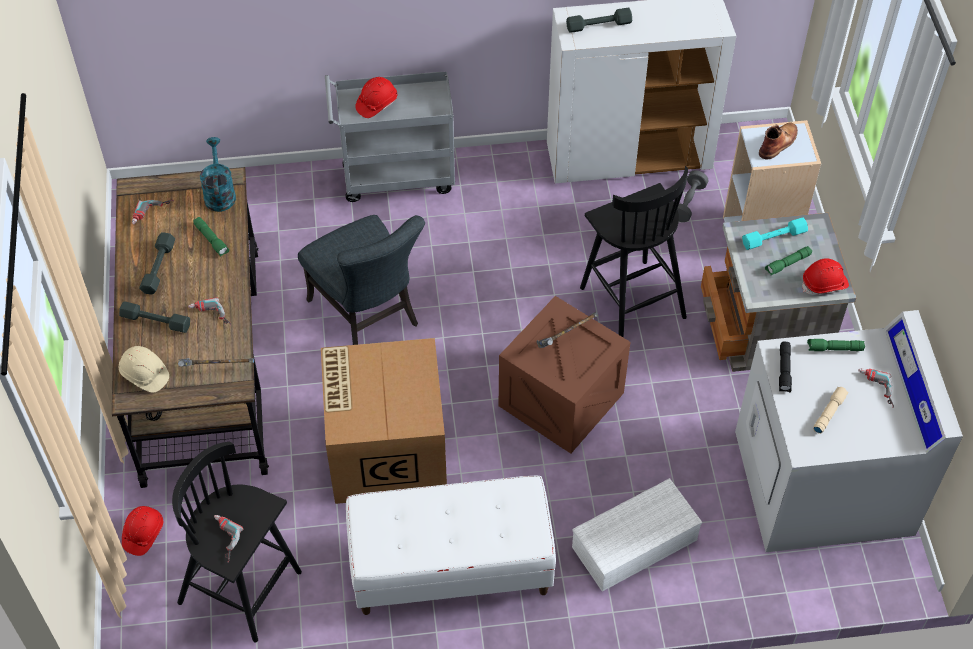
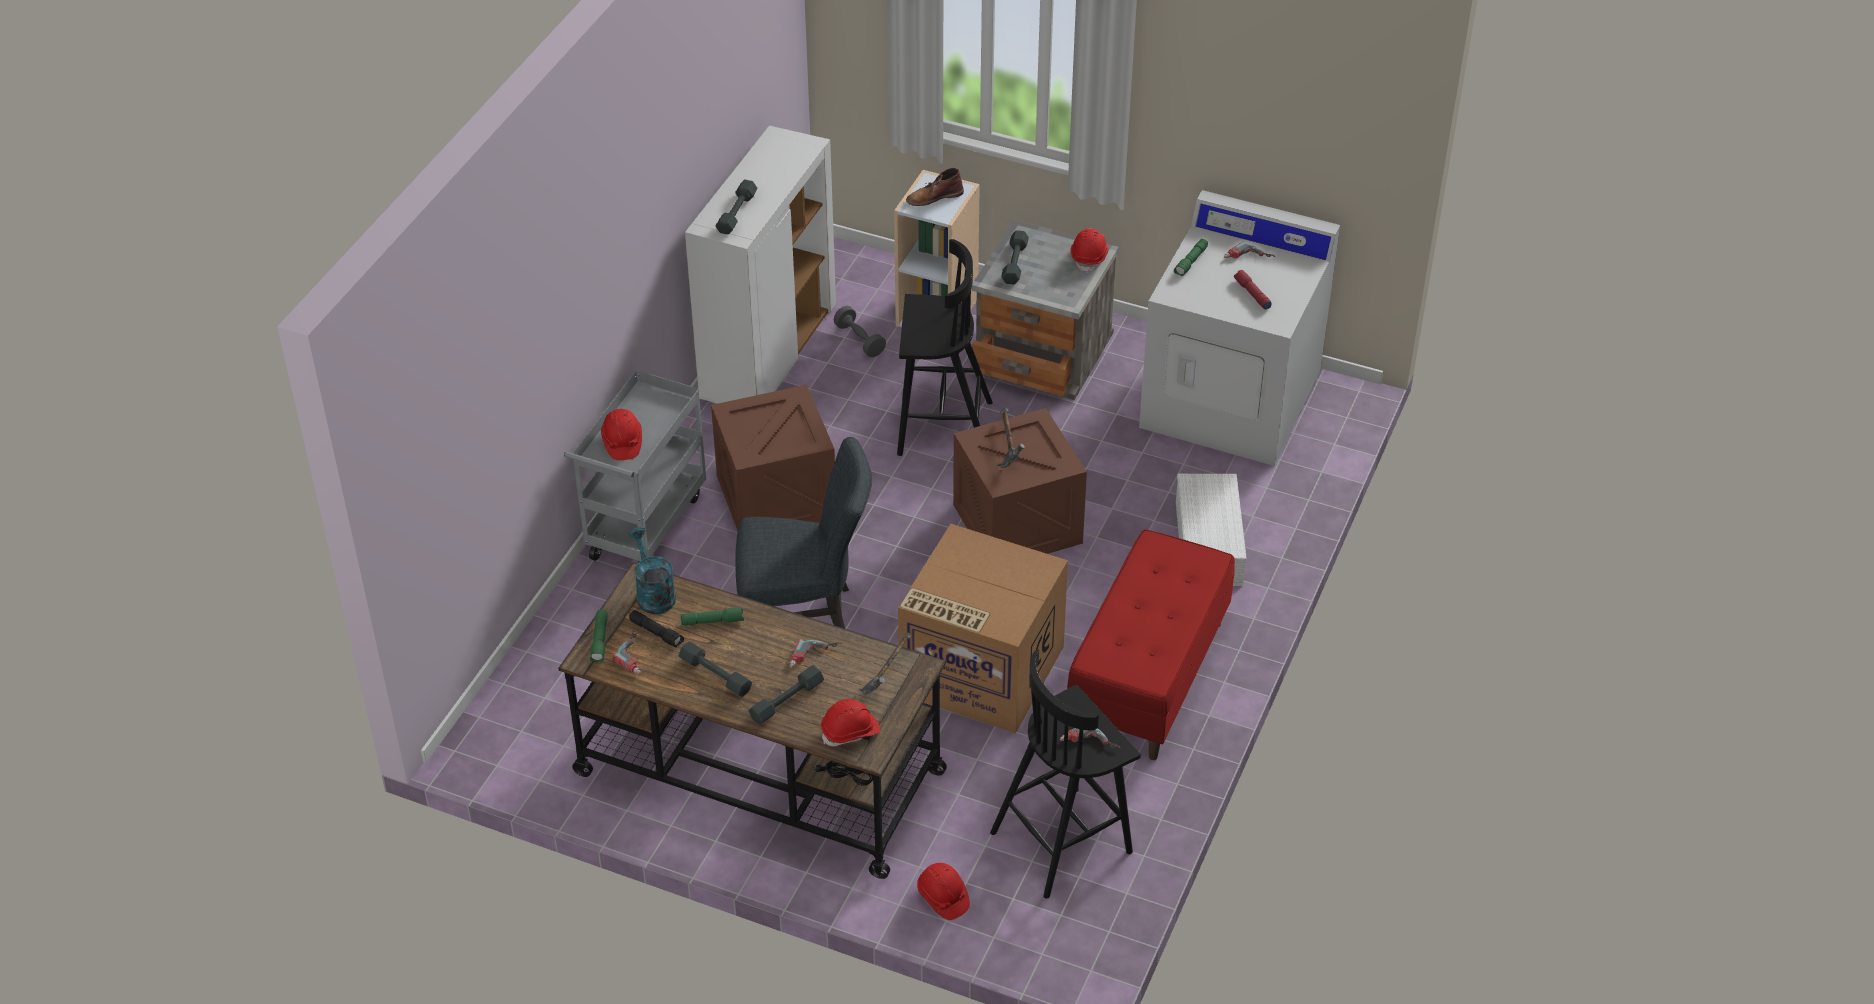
camera: 60 degrees left, 10 degrees down
beige hard hat [119,346,169,393] -> red hard hat [821,699,880,746]
turquoise watering can [200,137,236,212] -> turquoise watering can turned 45 degrees clockwise [629,527,676,614]
white bench [346,475,556,615] -> red bench [1067,529,1235,760]
turquoise dumbbell [742,217,808,250] -> grey dumbbell [1001,230,1029,285]
brown boot [759,123,798,159] -> brown boot turned 90 degrees counterclockwise [906,168,964,206]
green flashlight [765,246,812,275] -> green flashlight moved to [590,610,608,662]
black flashlight [779,341,792,392] -> black flashlight moved to [629,610,684,648]
beige flashlight [813,387,849,434] -> red flashlight [1234,270,1272,310]
none -> crate [711,385,835,531]

